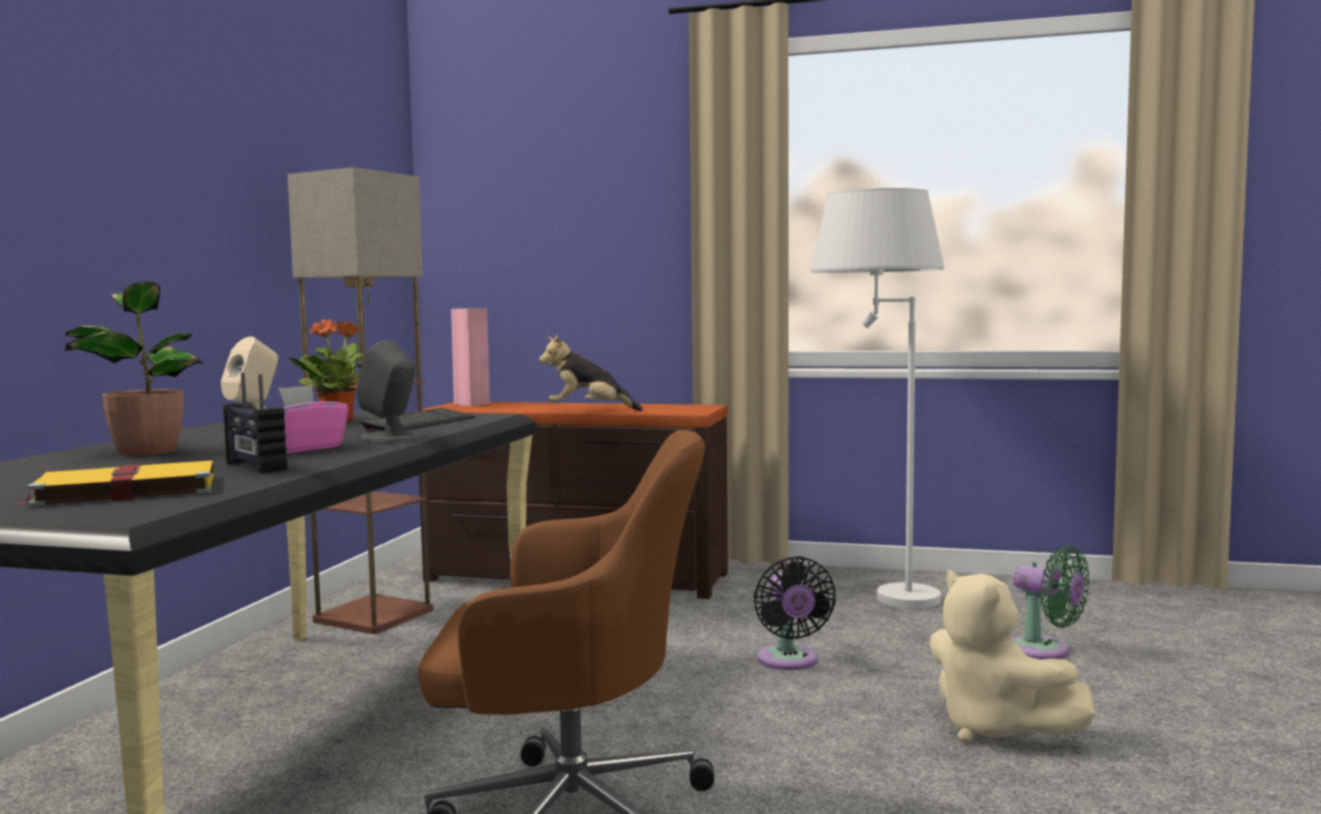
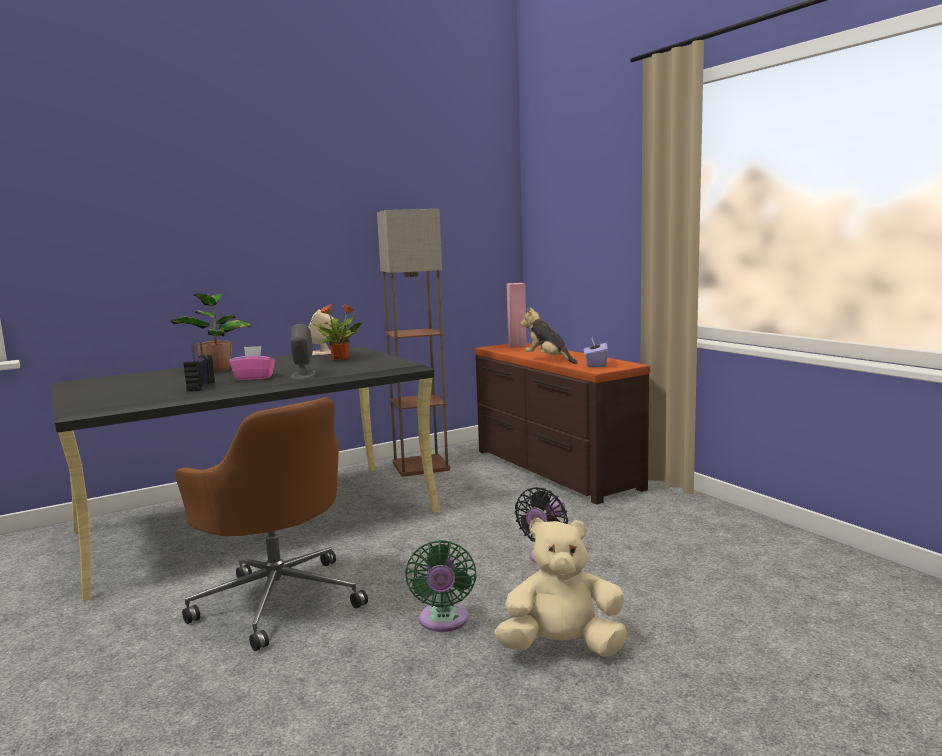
camera: 45 degrees right, 5 degrees up
yellow book [17,460,214,507] -> none
keyboard [359,408,475,431] -> none
white floor lamp [811,188,944,609] -> none
beige plush toy [929,570,1095,743] -> beige plush toy turned 75 degrees clockwise [495,518,627,657]
green fan [1012,545,1090,660] -> green fan moved to [405,540,477,632]
none -> purple tissue box [584,338,608,367]

